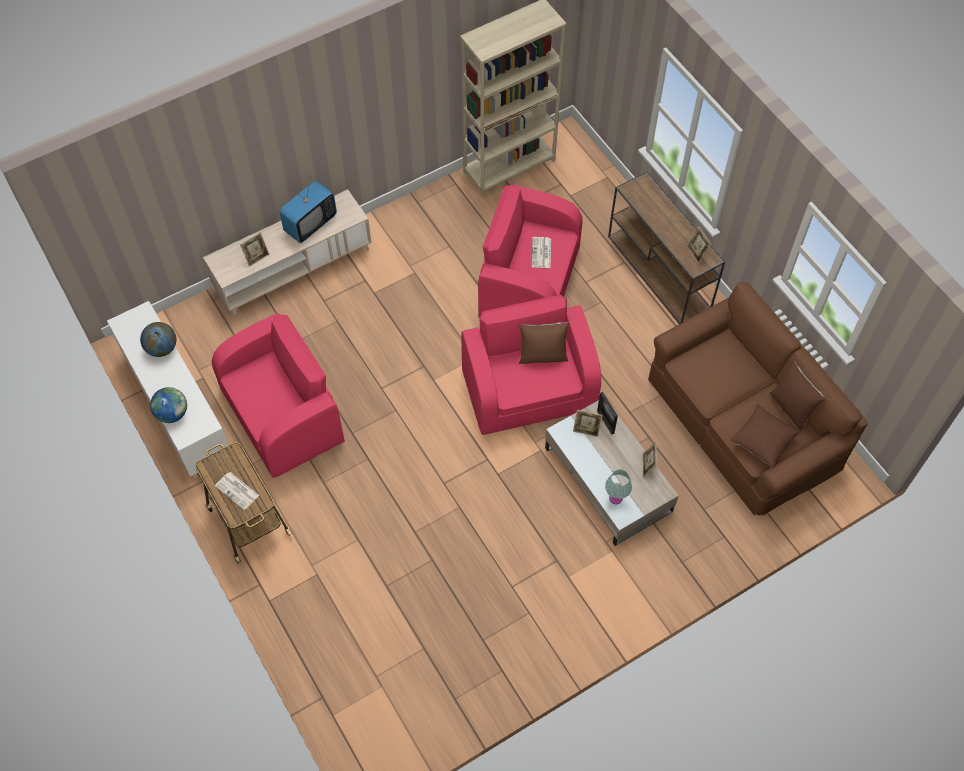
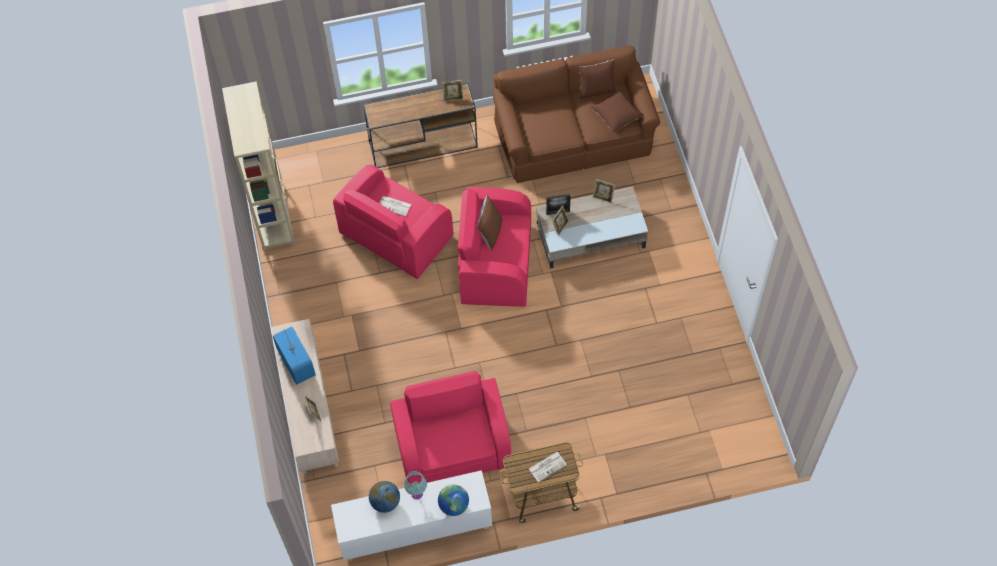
camera: 70 degrees left, 0 degrees up
turquoise table lamp [605,469,632,505] -> turquoise table lamp moved to [404,471,427,499]

